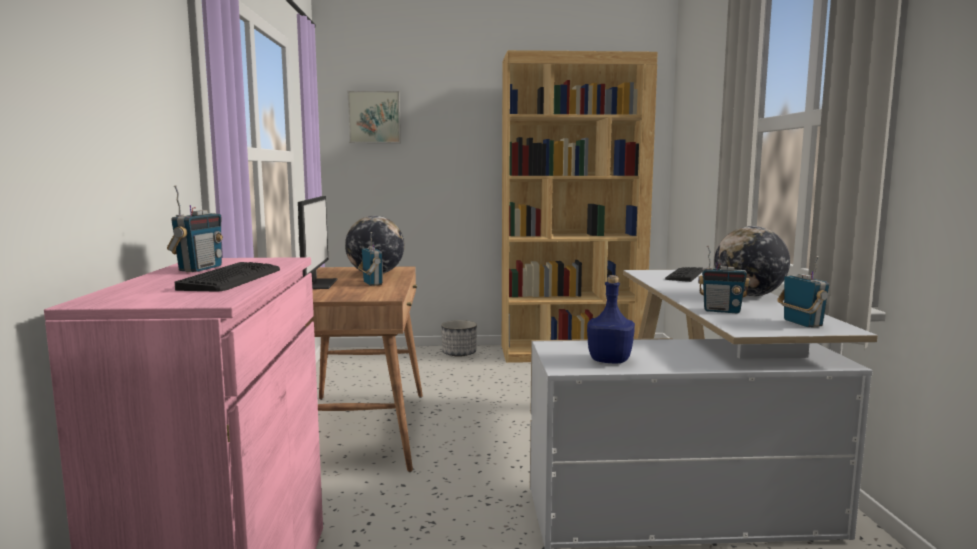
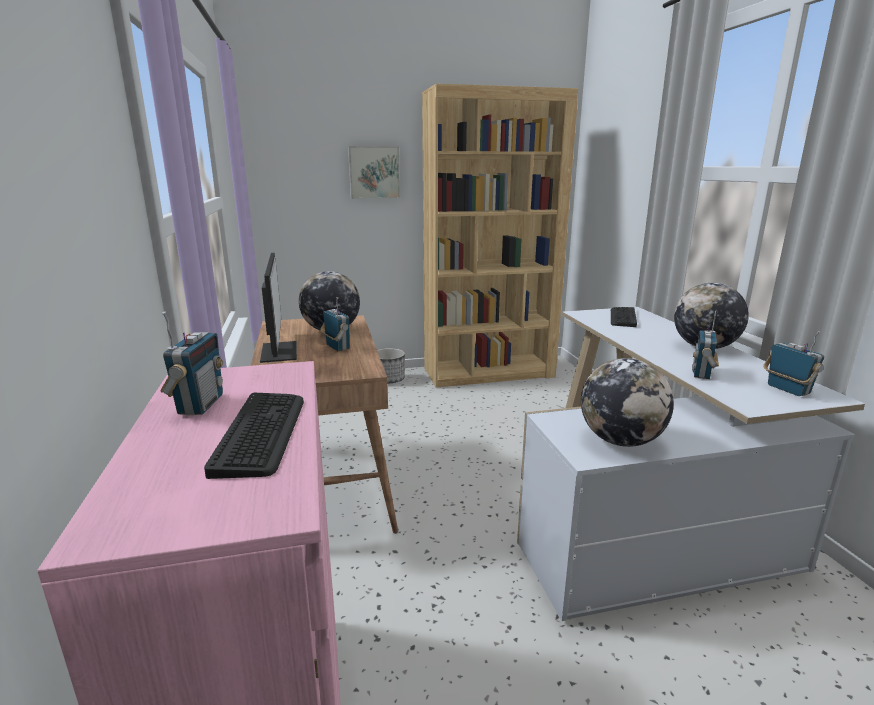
camera: 10 degrees left, 10 degrees up
picture [348,91,401,143] -> picture moved to [348,146,400,199]
blue bottle [587,275,635,363] -> globe [581,358,674,447]
radio [698,246,750,313] -> radio turned 105 degrees clockwise [692,311,719,379]

